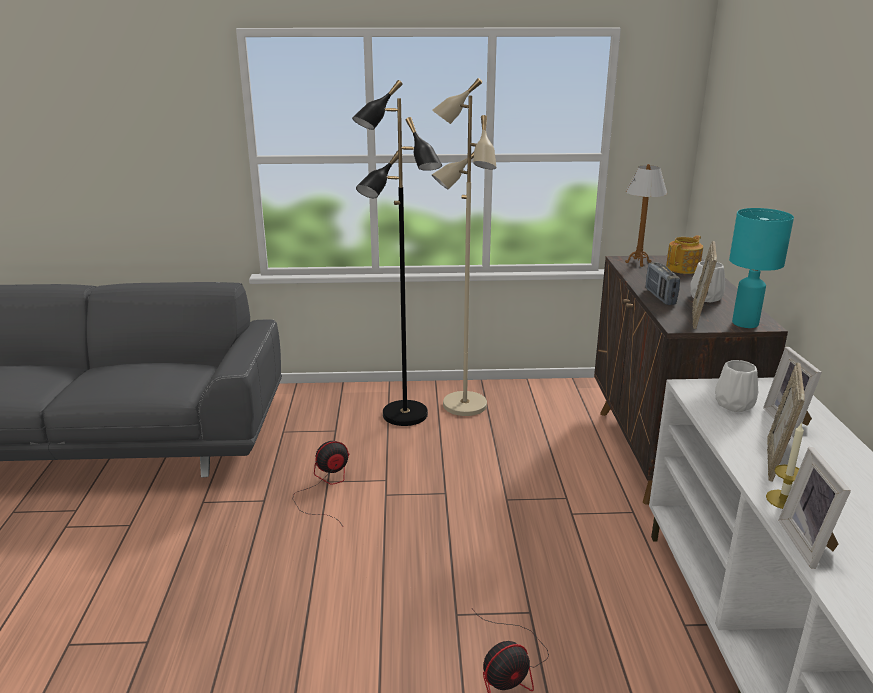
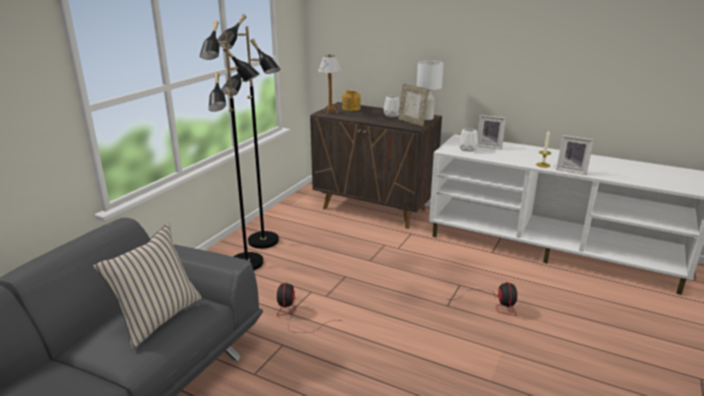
camera: 60 degrees left, 0 degrees up
beige floor lamp [432,78,496,416] -> black floor lamp [217,14,280,249]
radio [646,262,680,305] -> none
turquoise table lamp [729,208,794,328] -> white table lamp [417,61,444,120]
picture frame [767,363,805,482] -> none
none -> beige pillow [93,223,202,349]

